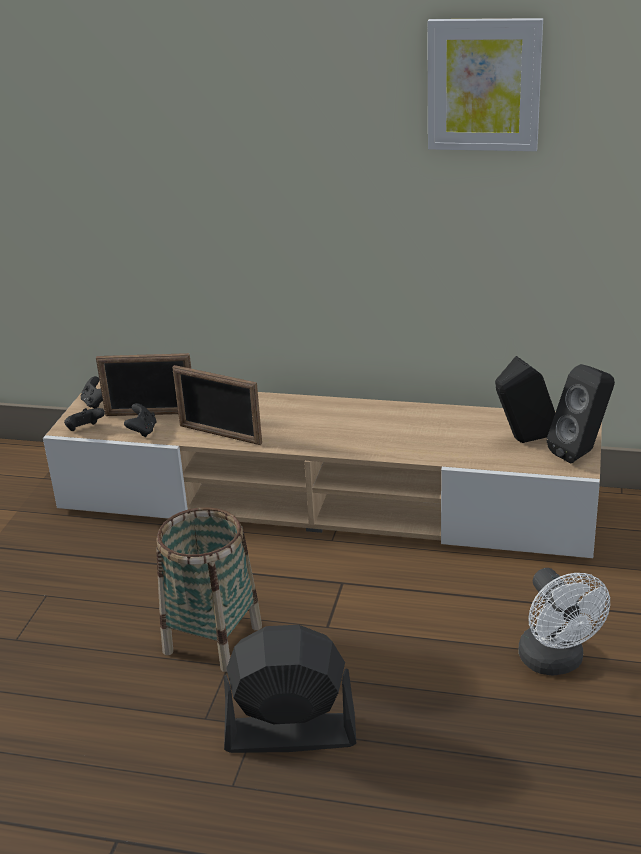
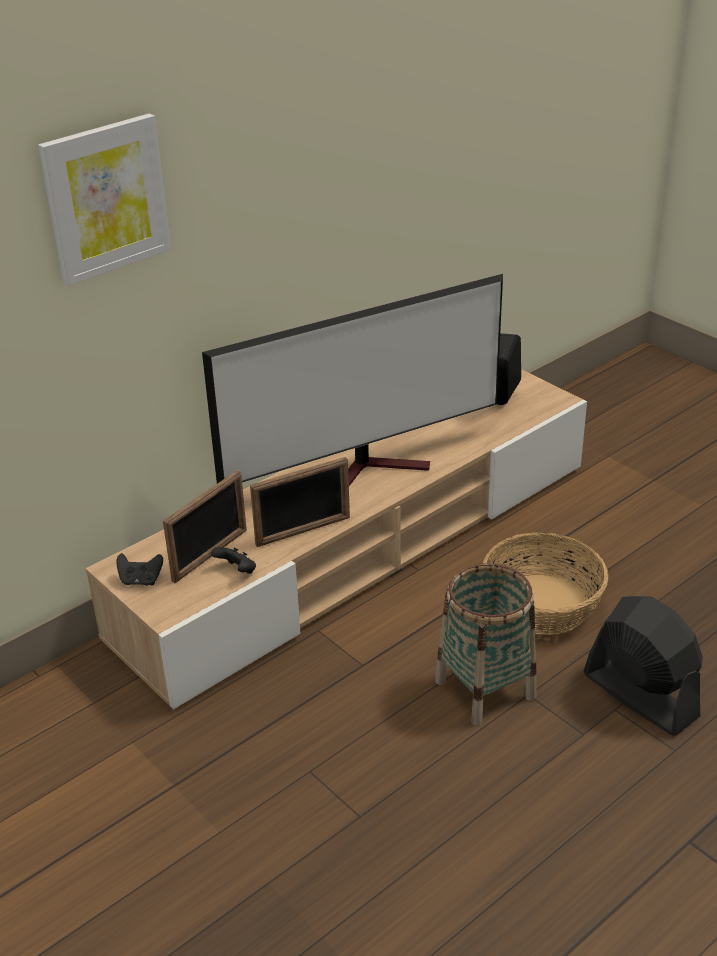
camera: 55 degrees left, 5 degrees up
black game controller [64,408,105,431] -> none
black fan [224,625,356,753] -> black fan turned 105 degrees clockwise [584,596,703,736]
picture [427,18,543,151] -> picture moved to [38,114,171,286]
white fan [519,568,610,676] -> none
black speaker [547,364,615,463] -> none
none -> television [202,274,503,486]
none -> basket [483,532,608,635]

